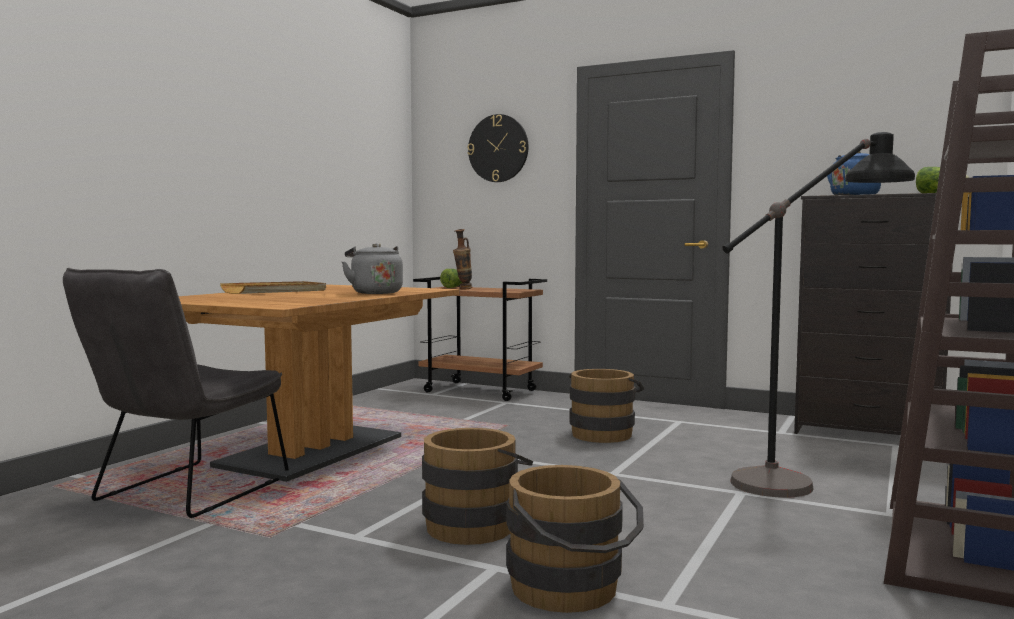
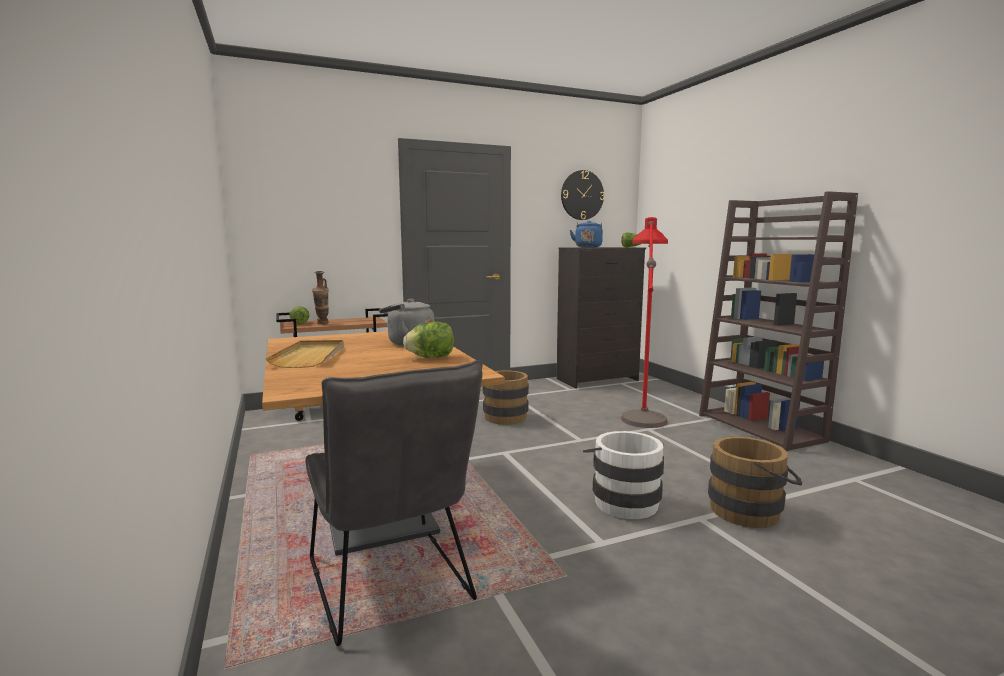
camera: 50 degrees left, 5 degrees up
brown bucket [422,428,533,545] -> white bucket [583,431,664,519]
wall clock [467,114,528,182] -> wall clock moved to [561,170,605,220]
black floor lamp [722,132,915,498] -> red floor lamp [621,217,668,428]
none -> lettuce [403,322,454,358]

